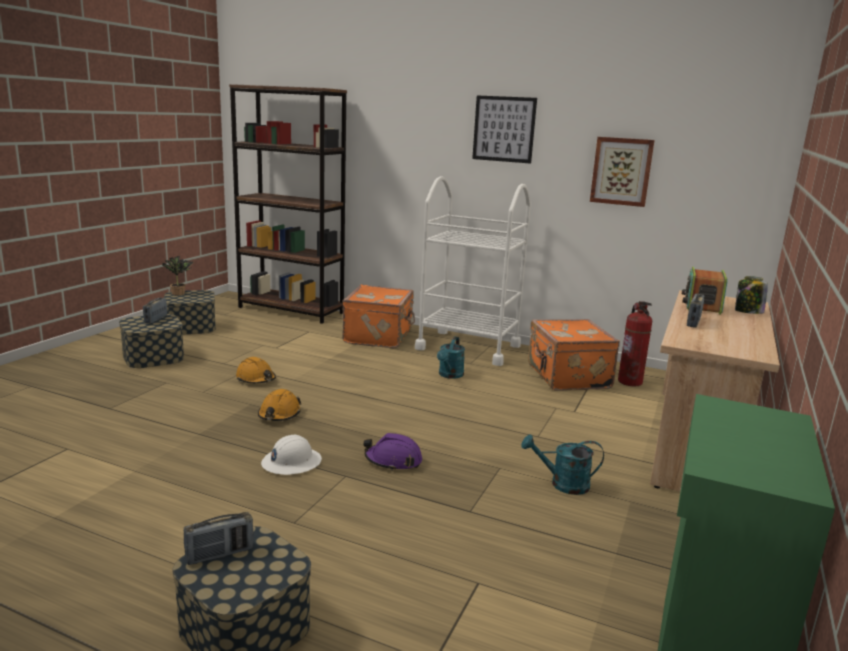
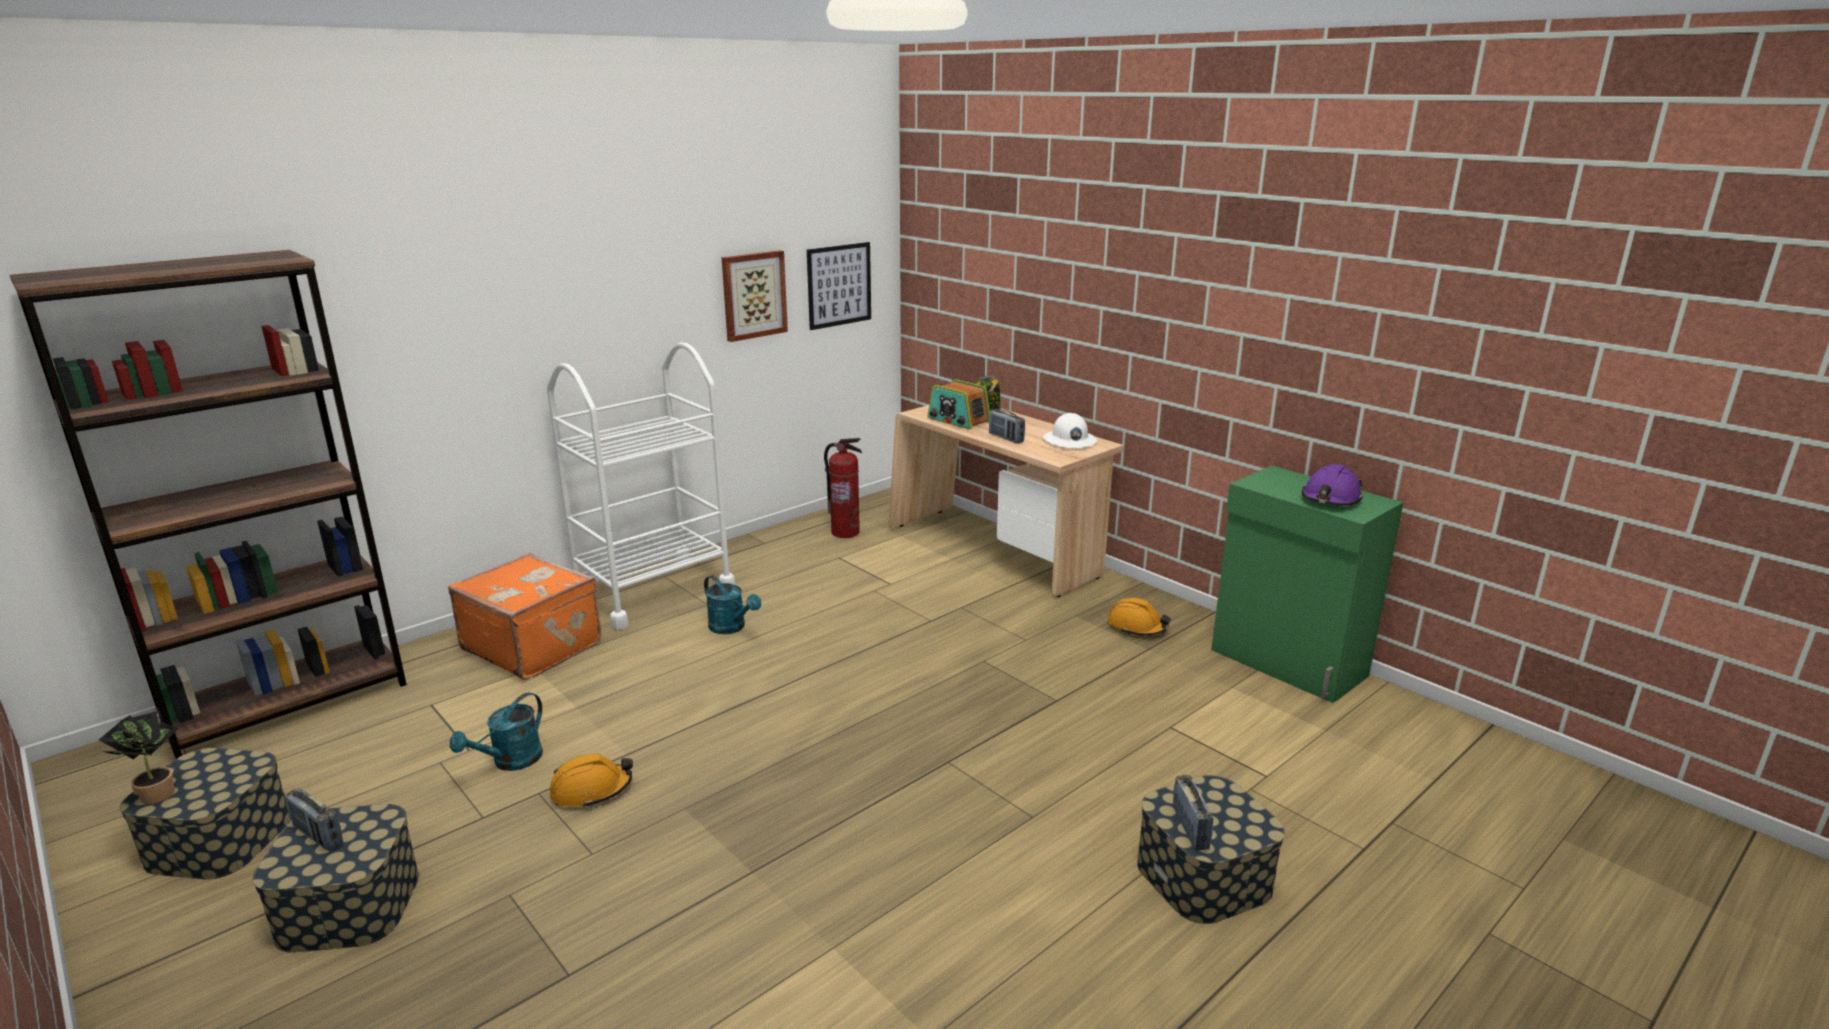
camera: 65 degrees left, 5 degrees up
orange hard hat [258,389,301,421] -> orange hard hat moved to [1107,598,1171,636]
white hard hat [261,435,322,475] -> white hard hat moved to [1043,413,1097,448]
purple hard hat [363,433,422,471] -> purple hard hat moved to [1301,464,1363,506]
picture [472,95,537,164] -> picture moved to [807,242,871,330]
turquoise watering can [521,434,604,495] -> turquoise watering can moved to [450,692,543,771]
orange suitcase [528,319,620,391] -> none

